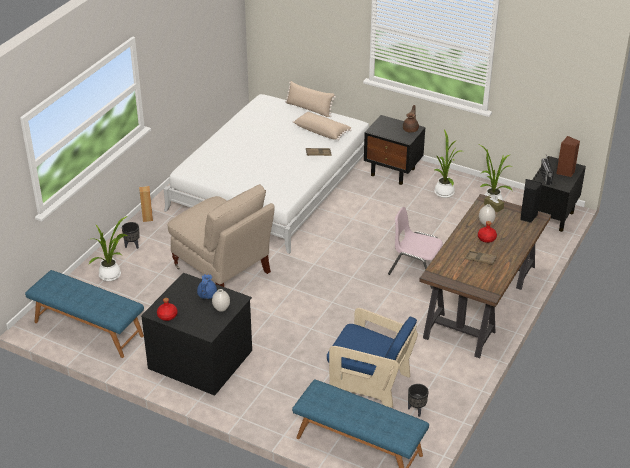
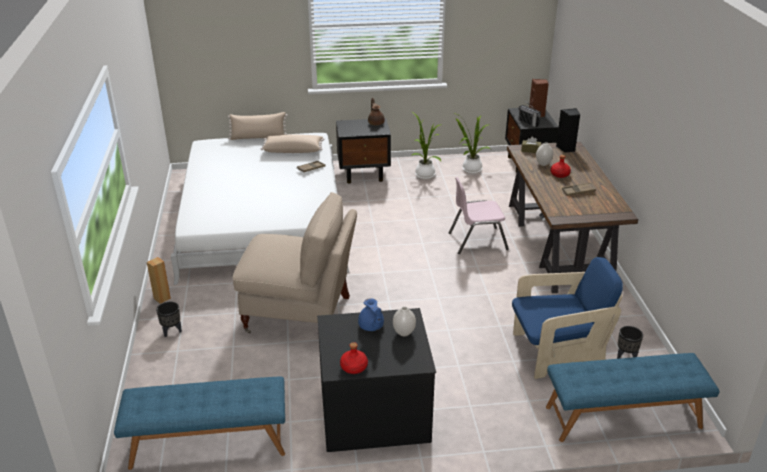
camera: 35 degrees left, 5 degrees down
potted plant [89,216,128,281] -> none

